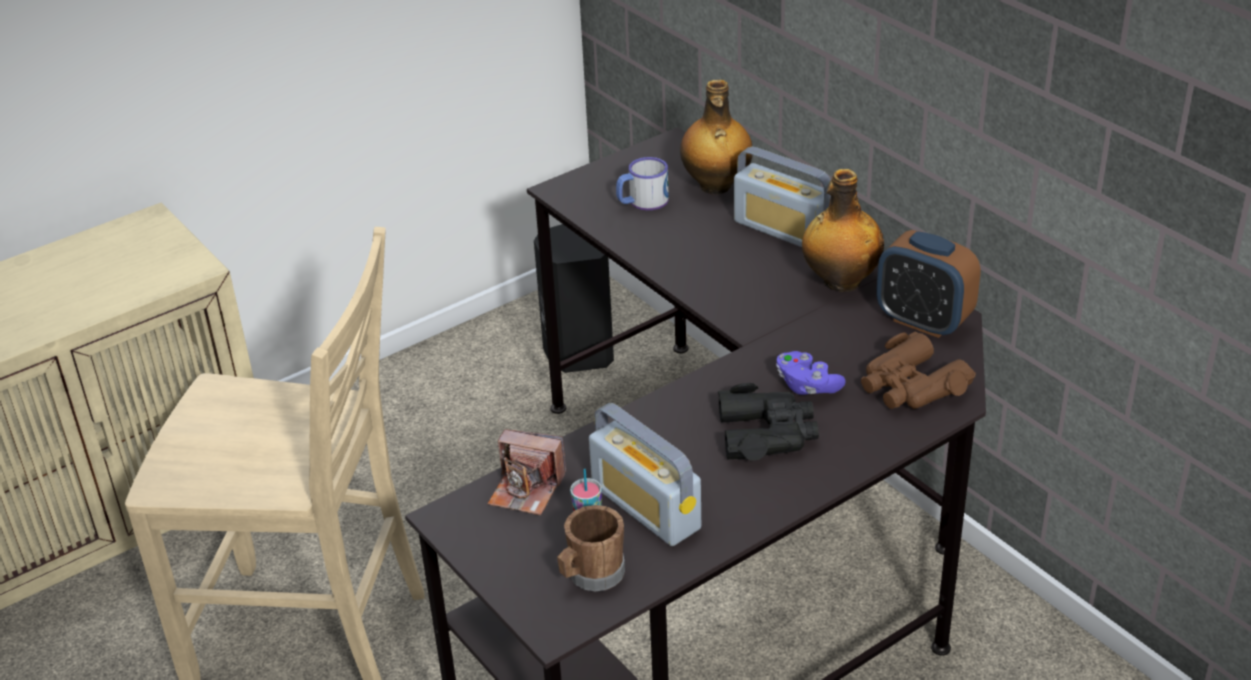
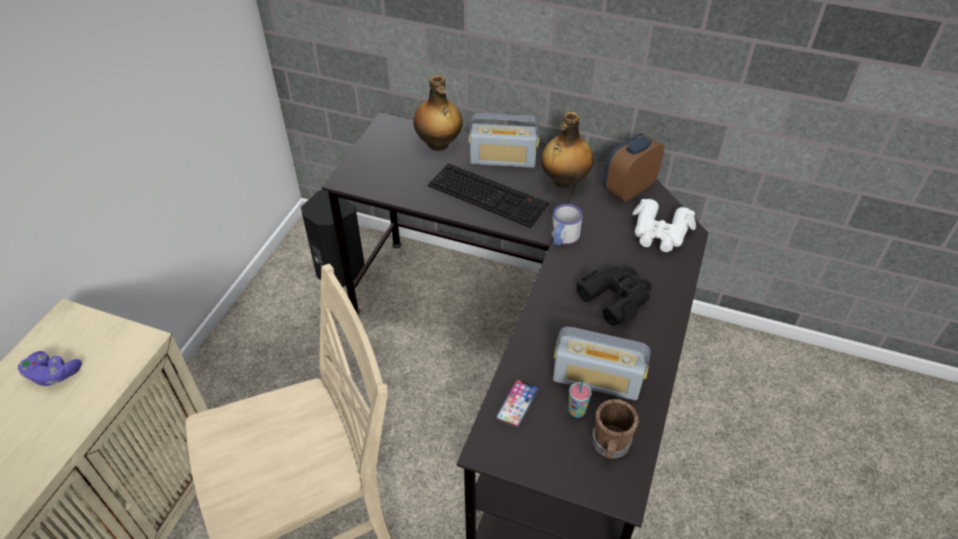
camera: 35 degrees left, 10 degrees up
camera [487,429,566,515] -> phone [495,379,539,429]
mug [616,157,669,210] -> mug moved to [551,204,583,246]
purple game controller [776,351,846,395] -> purple game controller moved to [18,351,82,386]
brown binoculars [861,332,976,409] -> white binoculars [632,199,696,252]
alarm clock [876,230,980,338] -> alarm clock turned 135 degrees clockwise [603,133,664,202]
none -> keyboard [428,163,549,228]

